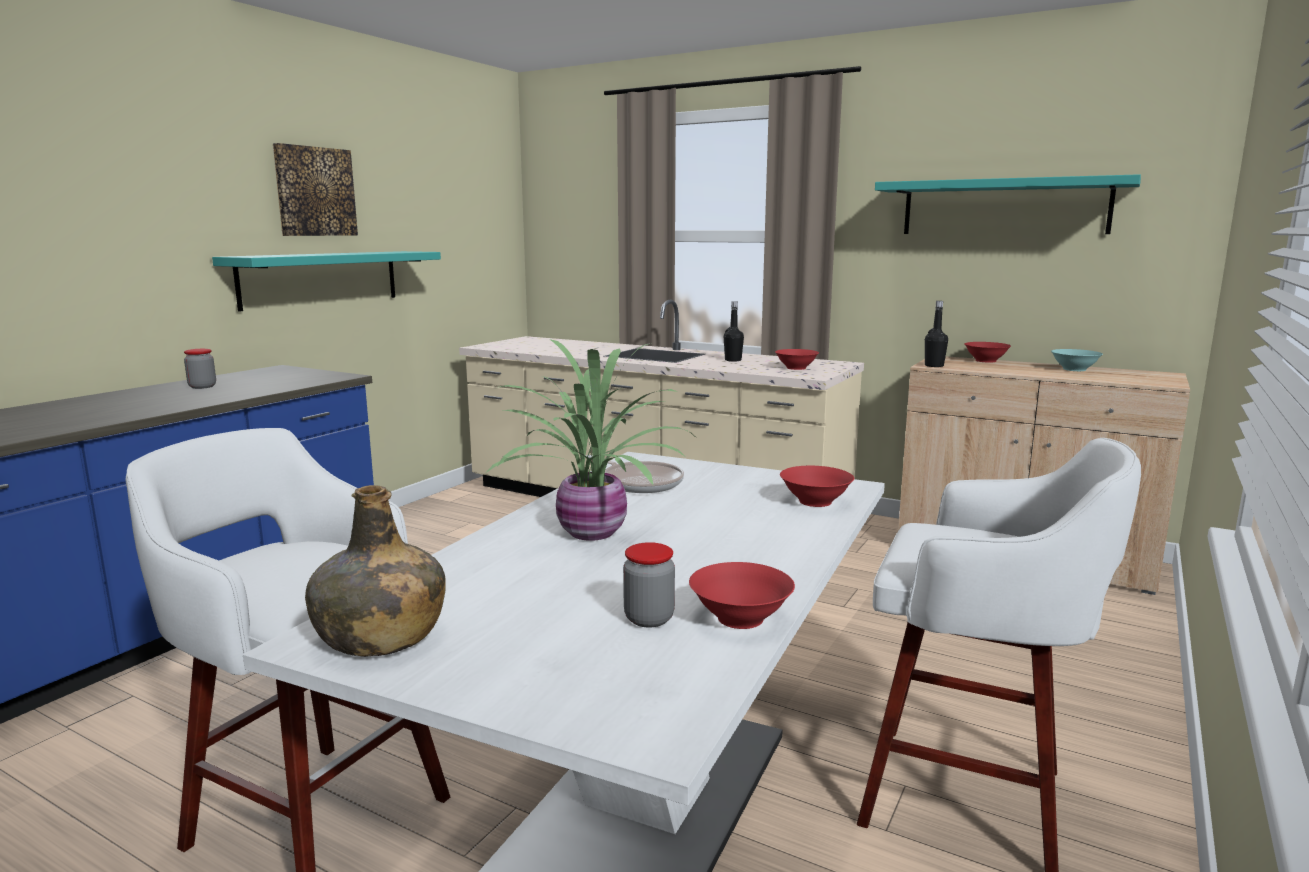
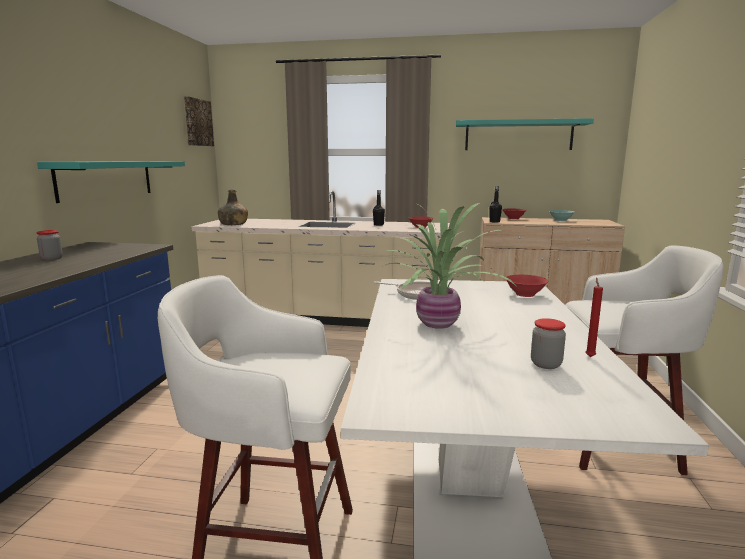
camera: 20 degrees left, 0 degrees up
picture [273,143,358,236] -> picture moved to [184,96,214,146]
green bottle [305,485,446,657] -> green bottle moved to [218,190,248,225]
red bowl [689,562,795,629] -> red candle [585,277,603,357]

